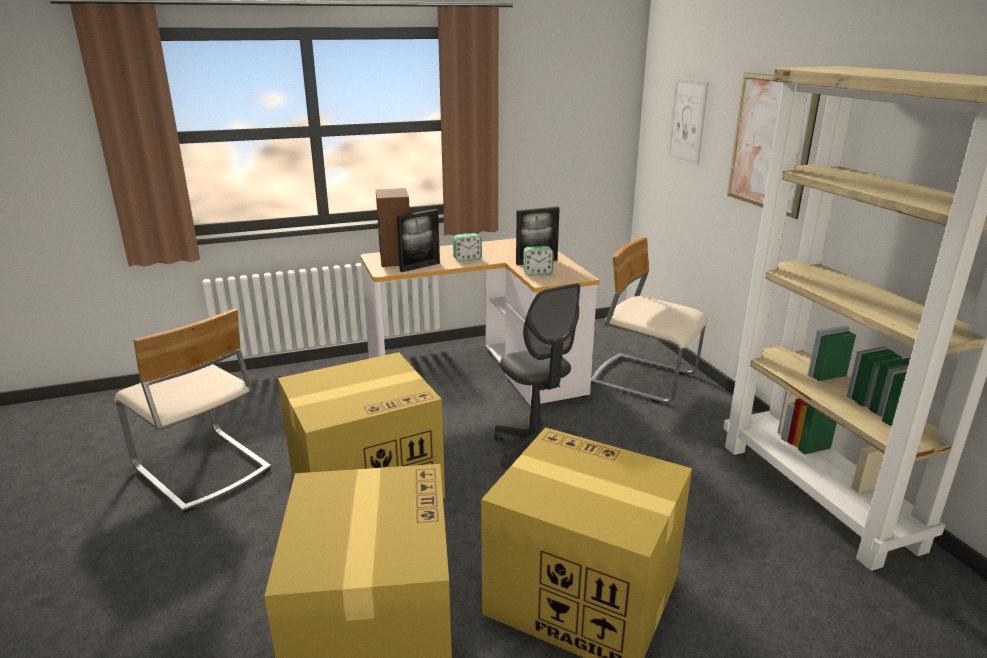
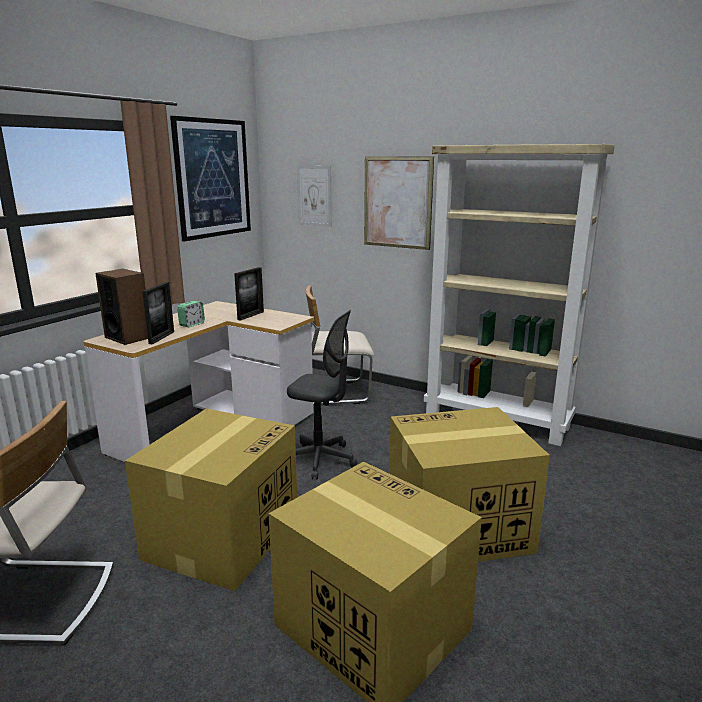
camera: 40 degrees left, 5 degrees down
alarm clock [523,246,554,275] -> none
none -> picture [170,116,251,241]

